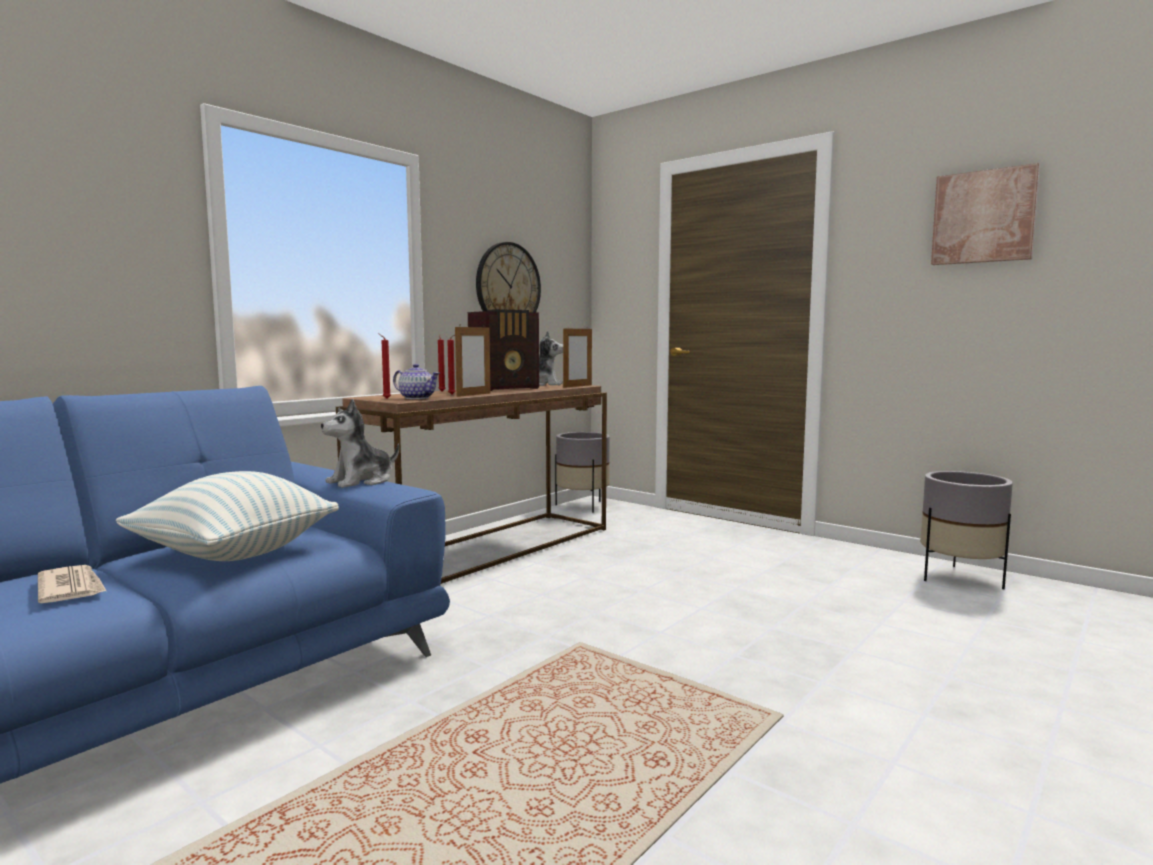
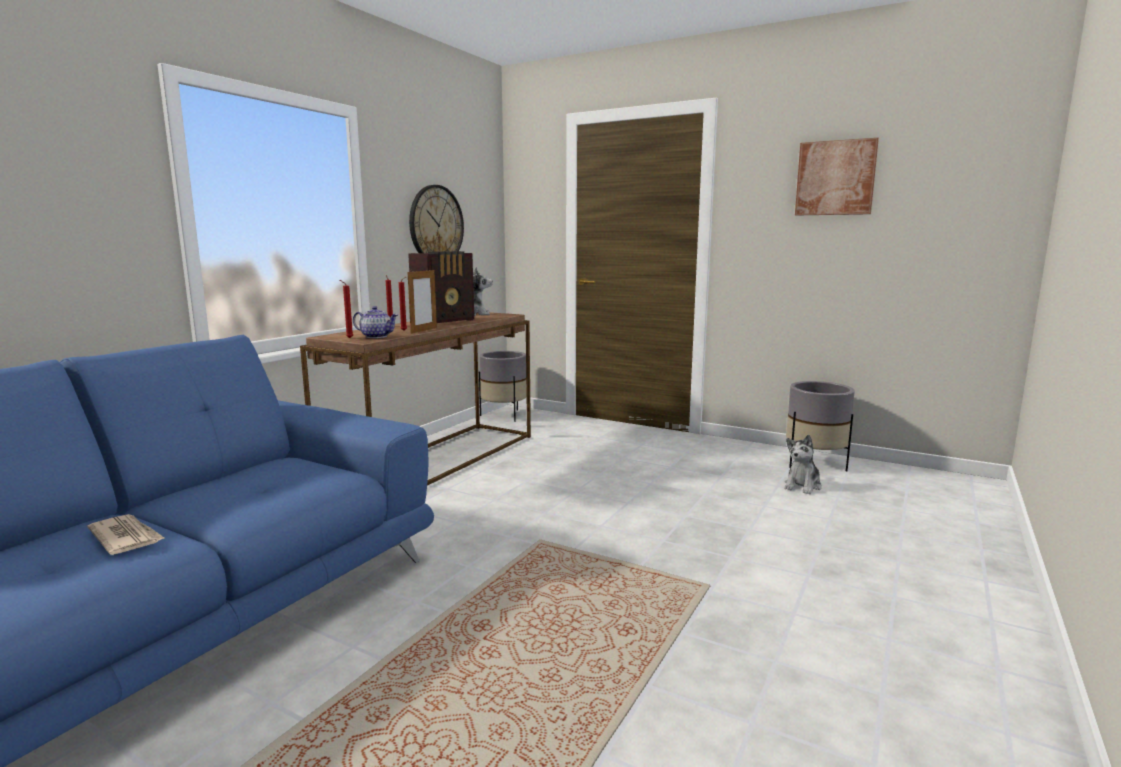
camera: 10 degrees left, 5 degrees up
pillow [116,471,339,561] -> none
plush toy [321,399,399,488] -> plush toy moved to [784,435,822,494]
picture frame [563,326,592,388] -> none

